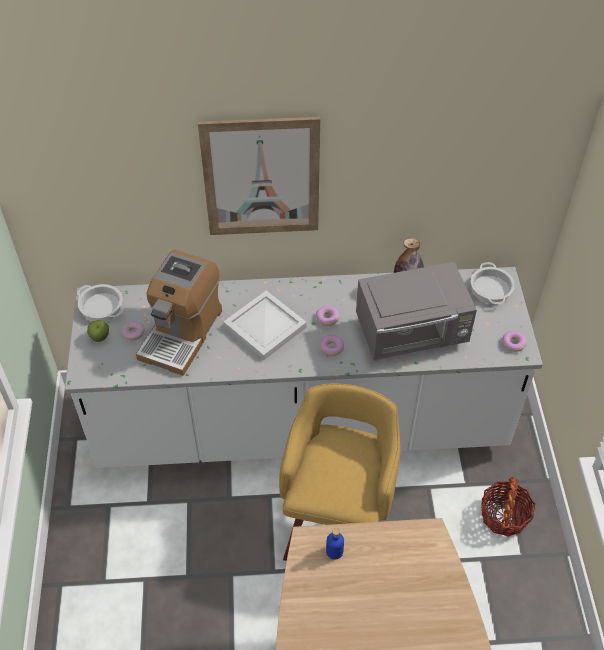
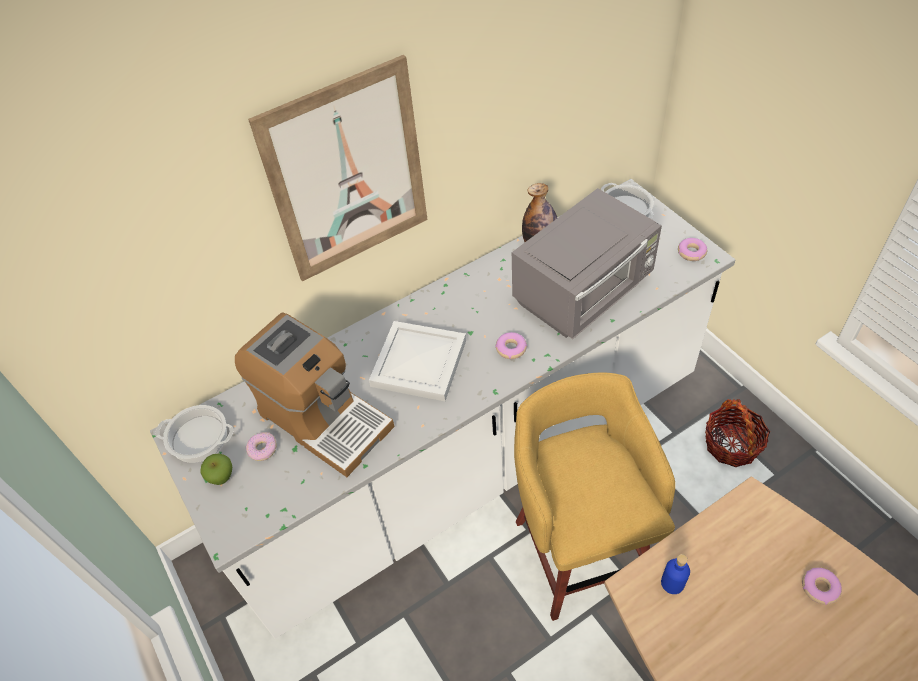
camera: 25 degrees left, 0 degrees up
coffee machine [136,250,222,376] -> coffee machine turned 45 degrees counterclockwise [235,312,394,477]
donut [316,306,339,326] -> donut moved to [802,568,842,605]

